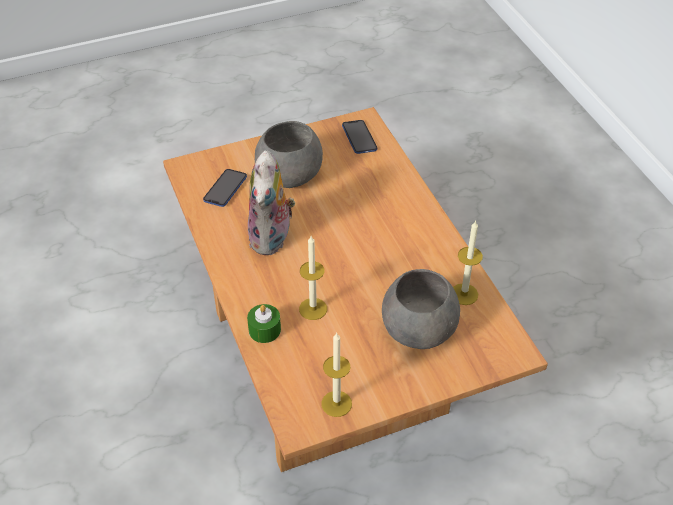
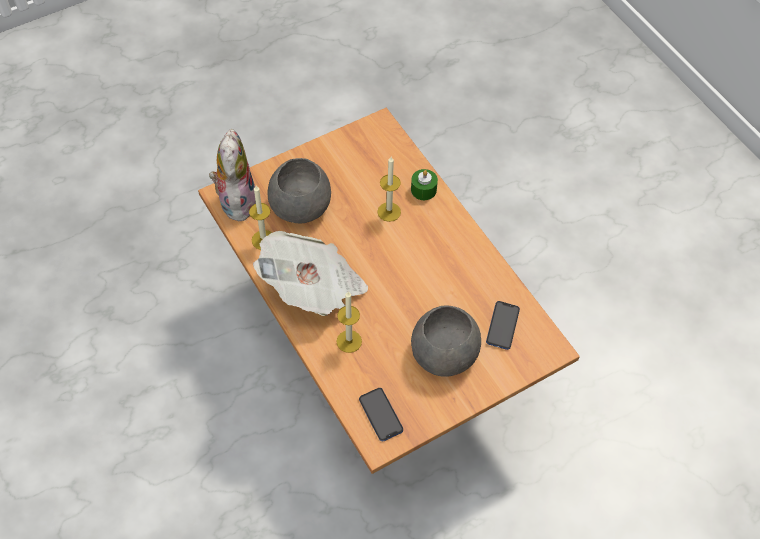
camera: 170 degrees right, 10 degrees up
plush toy [248,150,295,255] -> plush toy moved to [209,129,256,221]
candle [321,333,352,417] -> candle moved to [336,292,362,353]
none -> newspaper [253,231,368,316]

